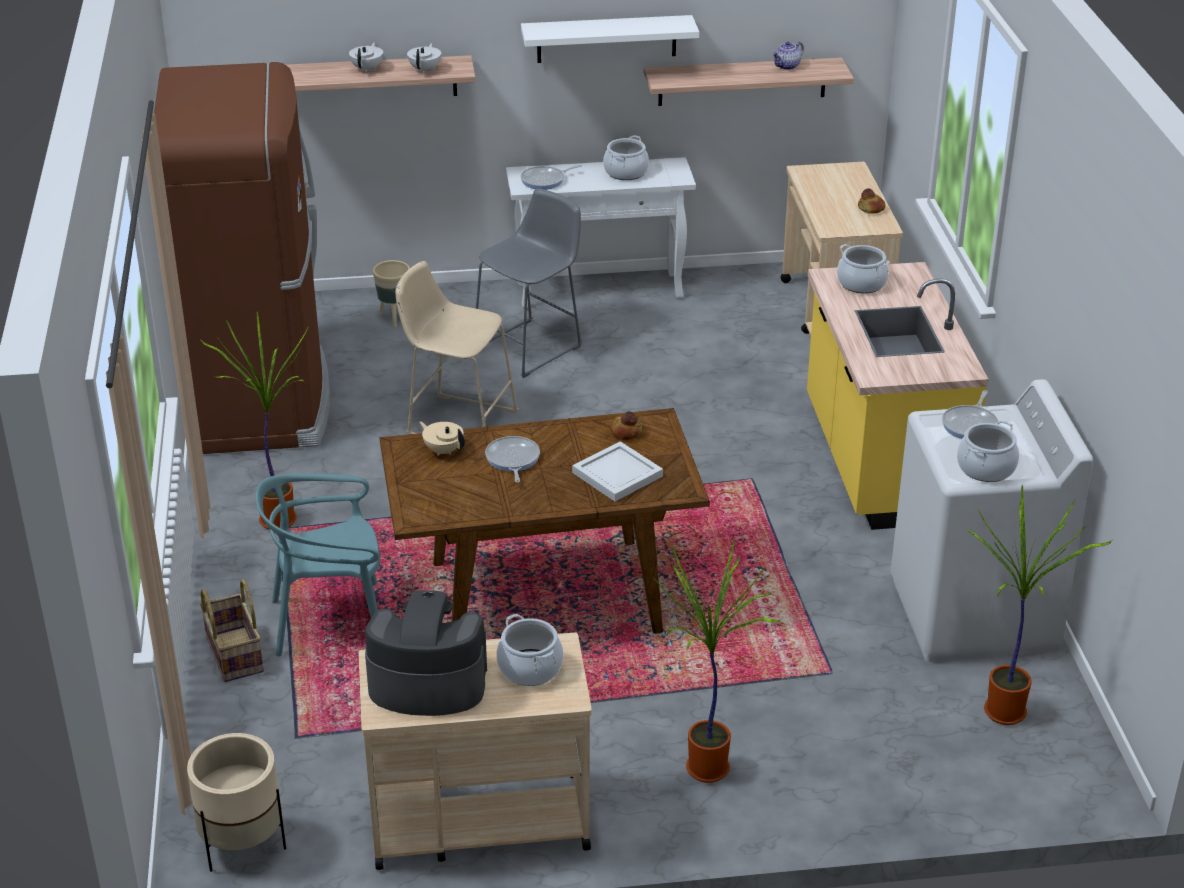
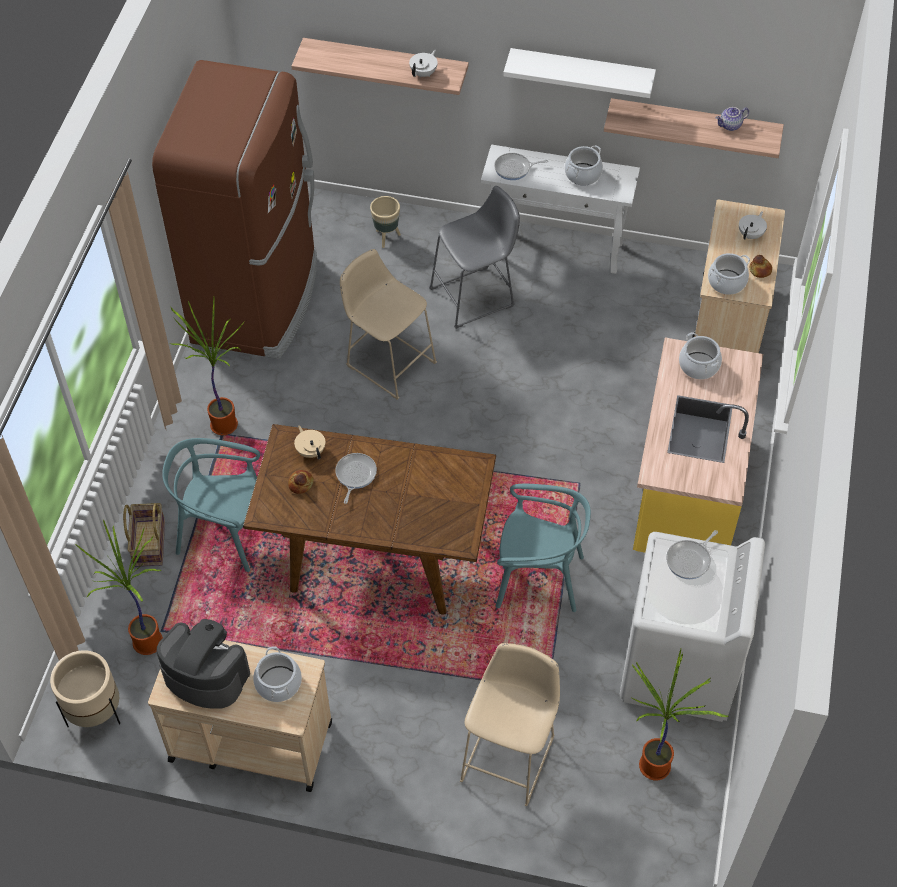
camera: 20 degrees right, 20 degrees up
white teapot [349,42,383,73] -> white teapot moved to [739,211,767,240]
white tray [572,441,663,501] -> none
bread [610,411,642,440] -> bread moved to [288,470,314,494]
potted plant [653,537,780,783] -> potted plant moved to [75,520,163,655]
cooking pot [957,420,1019,482] -> cooking pot moved to [708,253,750,295]
none -> beige stool [460,643,560,806]
none -> turquoise chair [495,484,591,612]

